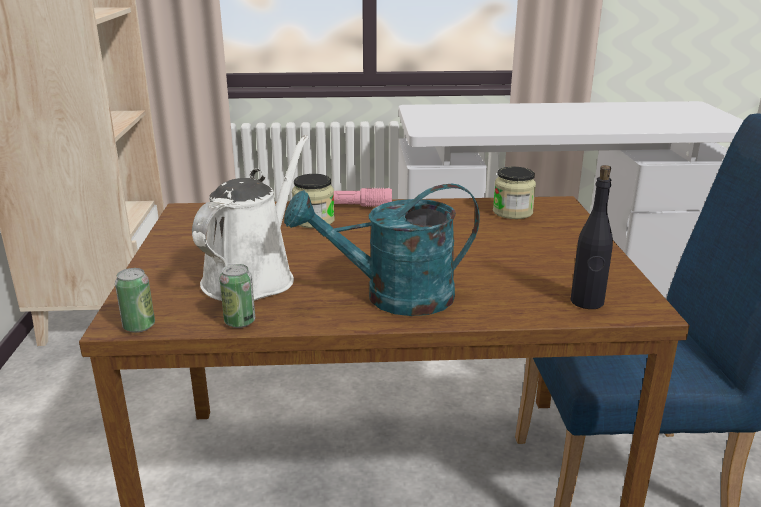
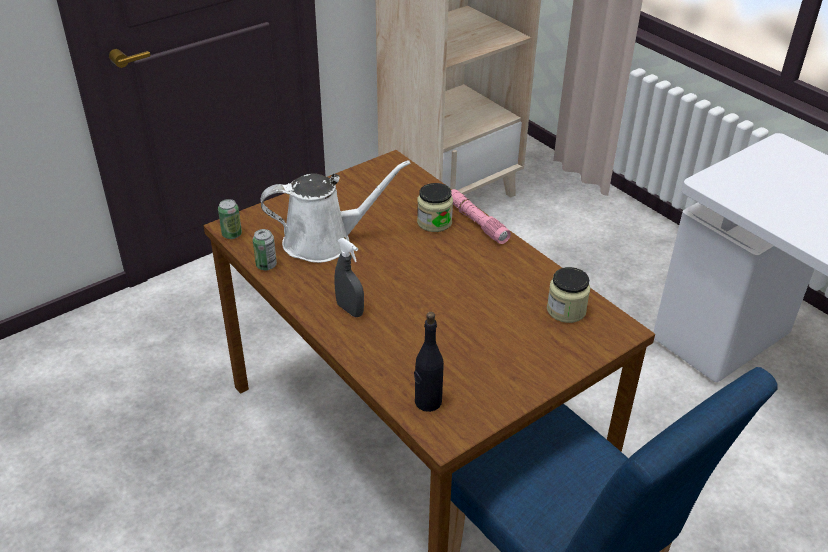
camera: 55 degrees right, 15 degrees up
turquoise watering can [284,184,480,316] -> grey spray bottle [335,238,364,317]

